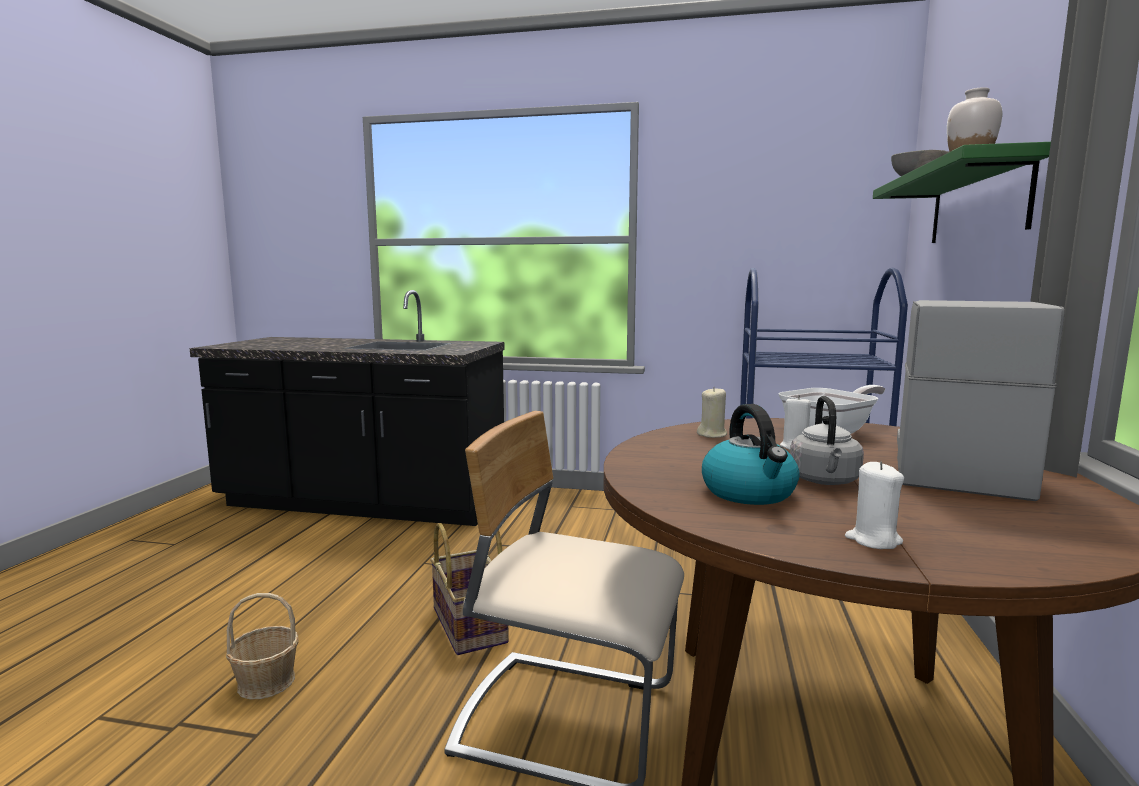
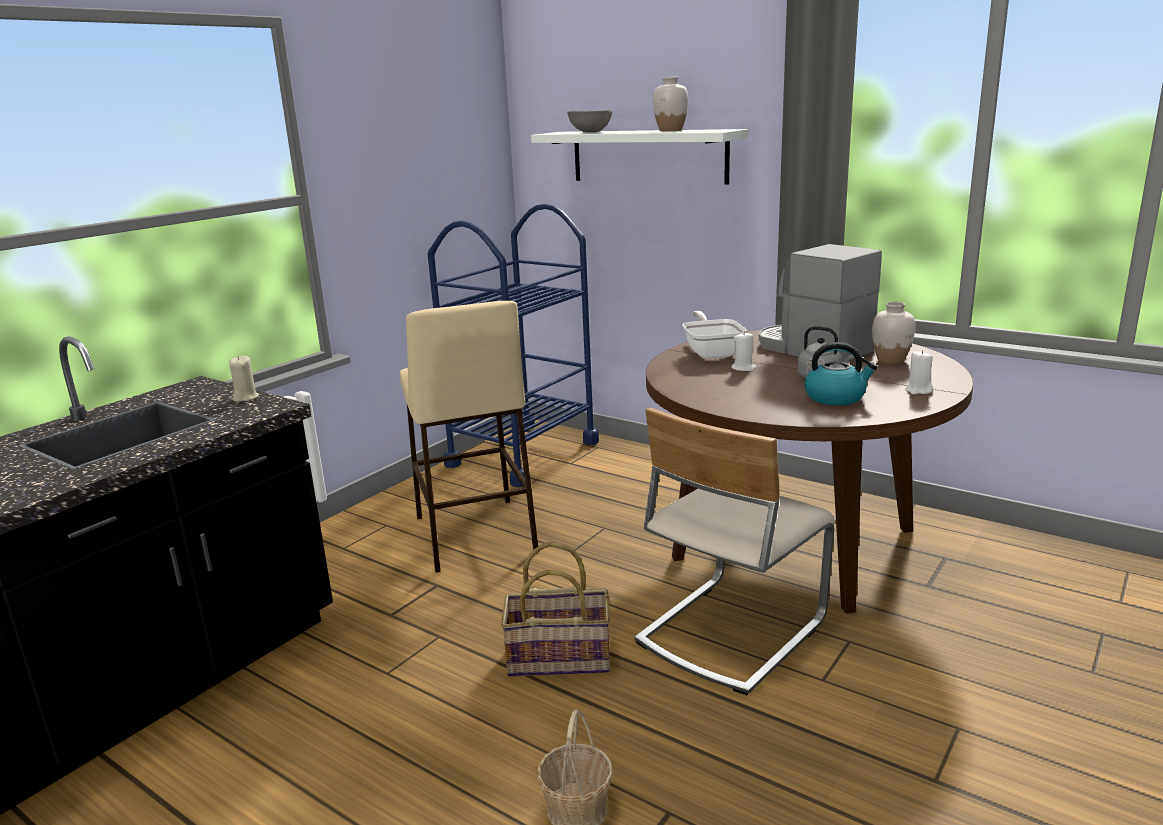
camera: 65 degrees left, 10 degrees up
beige candle [697,387,727,438] -> beige candle moved to [229,356,259,402]
green shelf [873,142,1051,243] -> white shelf [531,129,748,185]
none -> beige stool [400,301,538,573]
none -> white vase [872,302,915,364]

